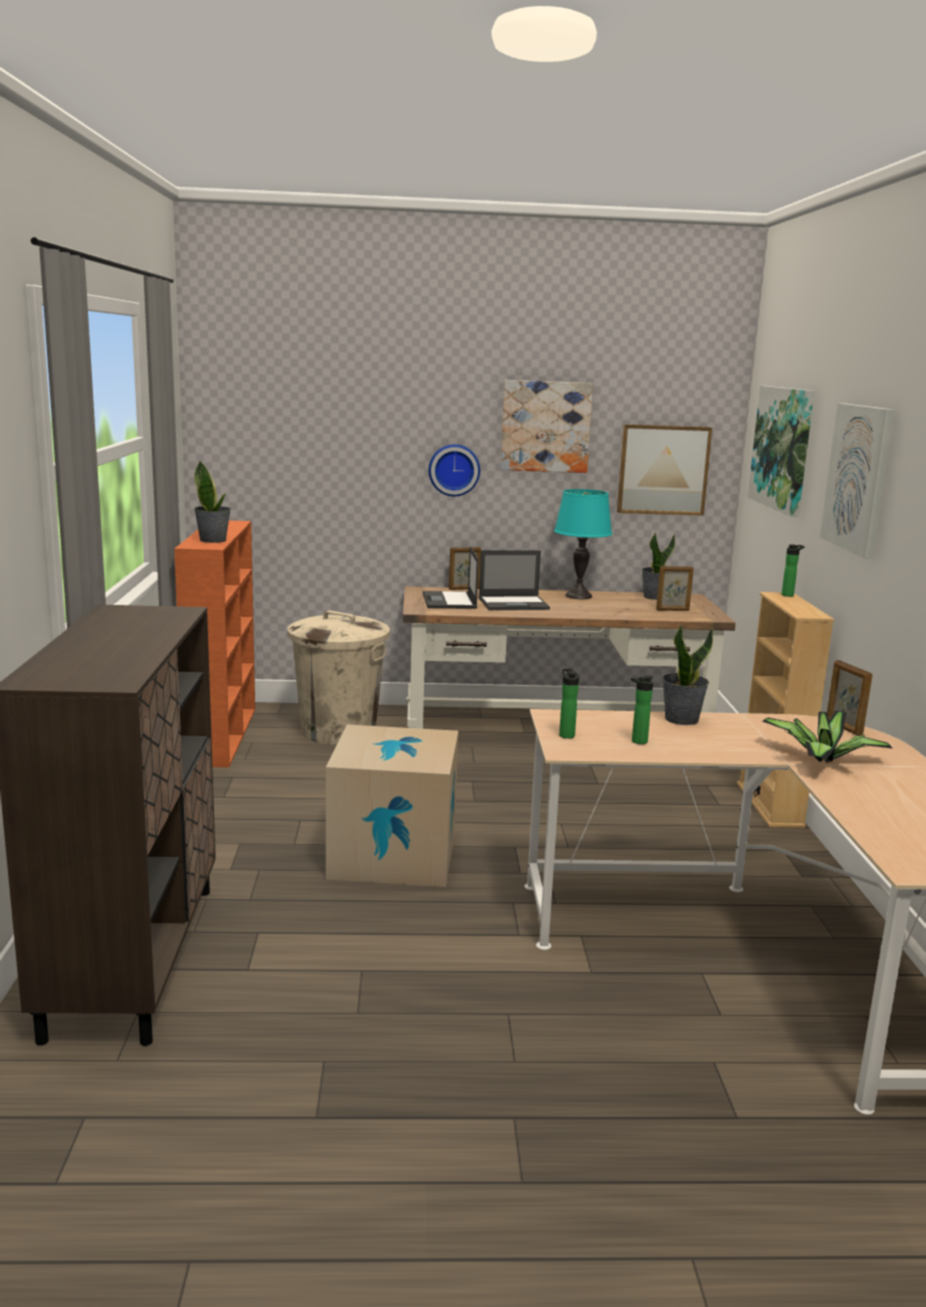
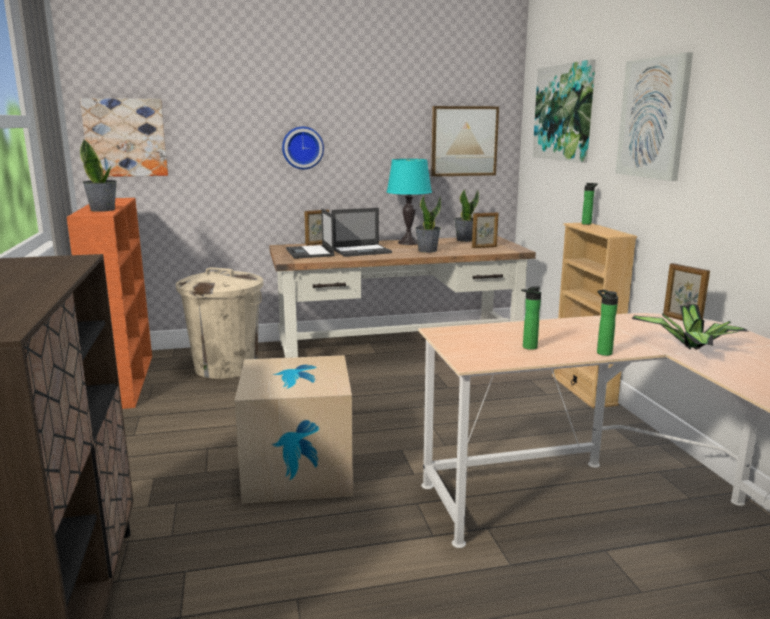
camera: 10 degrees left, 0 degrees up
picture [500,380,593,473] -> picture moved to [80,98,168,177]
bottle [559,669,579,739] -> bottle moved to [597,290,618,356]
potted plant [662,625,713,725] -> potted plant moved to [415,195,441,253]

